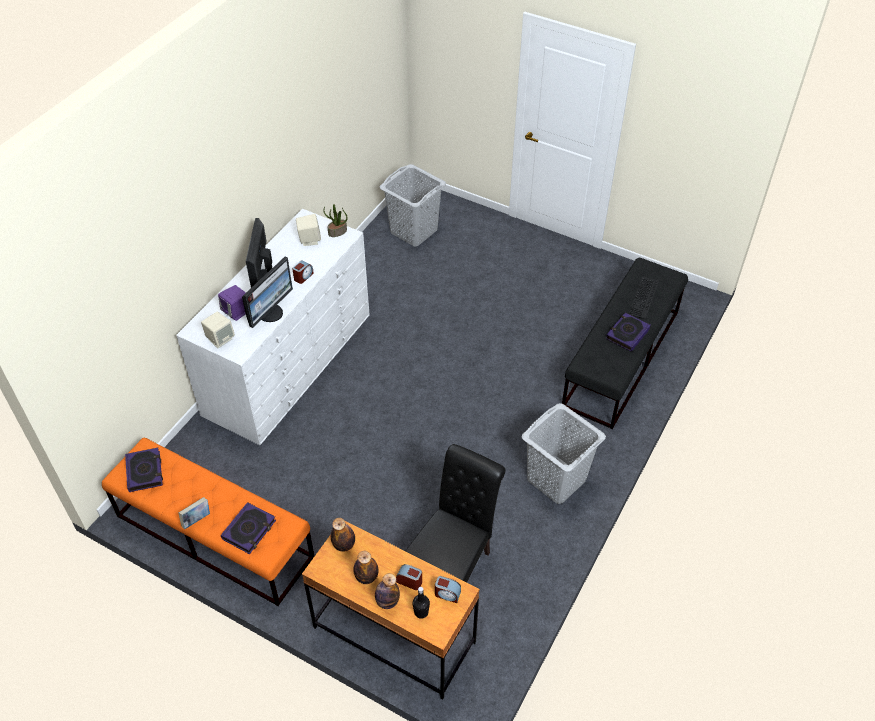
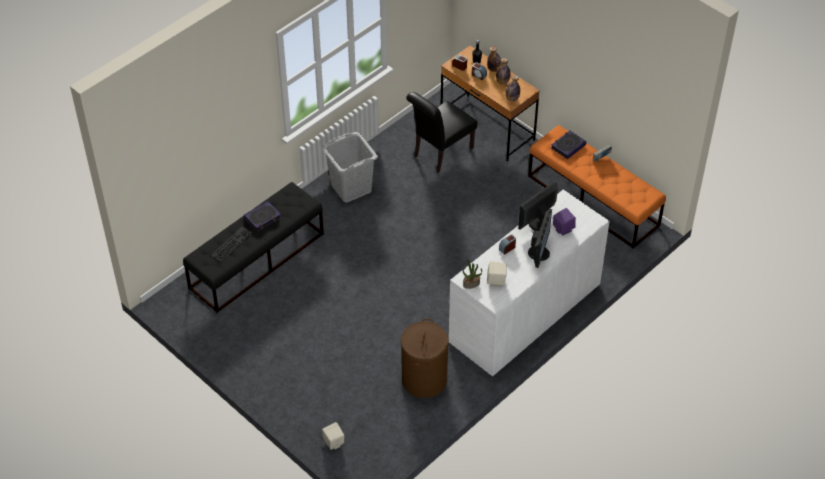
camera: 165 degrees left, 0 degrees up
book [125,448,163,492] -> none
beige speaker [201,312,235,348] -> beige speaker moved to [322,422,344,450]
grey laundry basket [379,164,446,246] -> none
none -> brown laundry basket [401,318,449,398]

